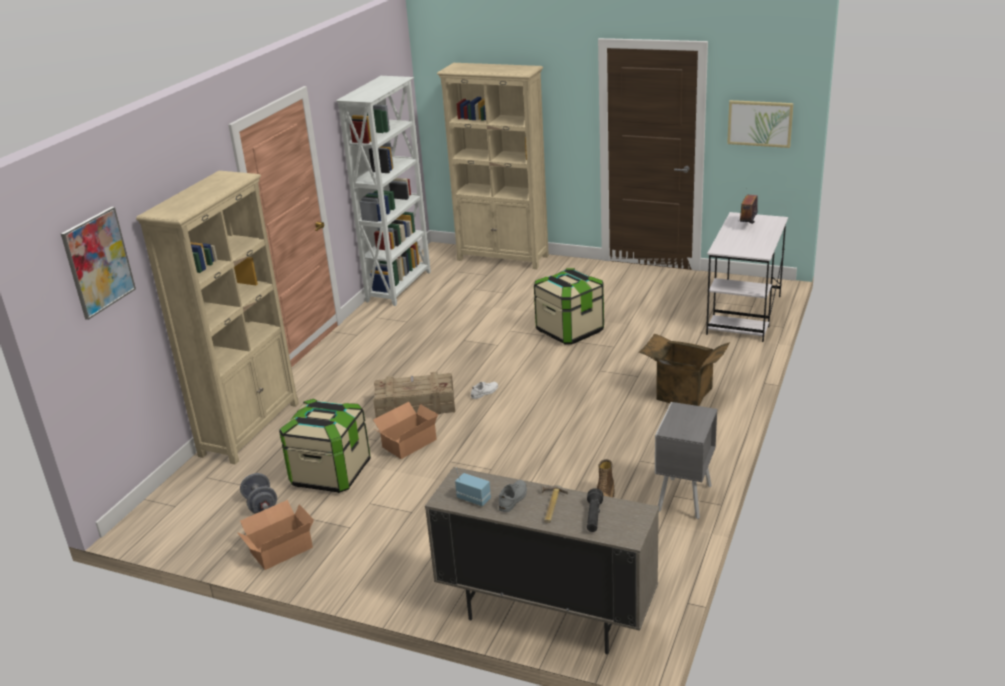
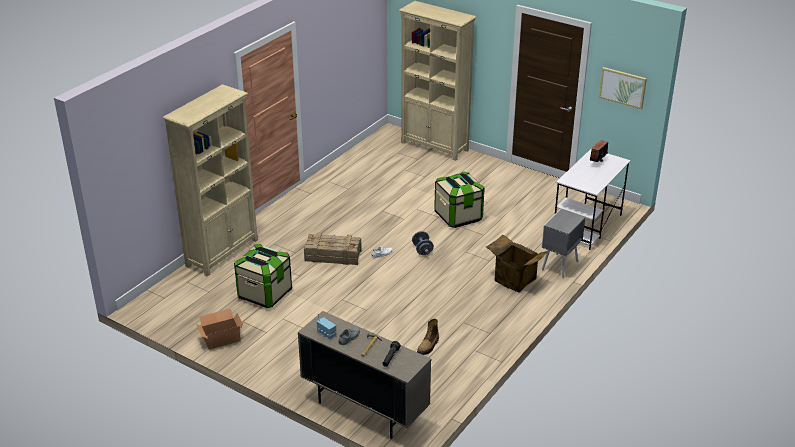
camera: 10 degrees right, 5 degrees up
picture [61,207,136,320] -> none
grey dumbbell [240,473,277,514] -> grey dumbbell moved to [412,231,434,255]
white bookcase [336,76,431,306] -> none
cardboard box [373,402,438,459] -> none
grey nightstand [655,402,717,519] -> grey nightstand moved to [542,209,586,278]

